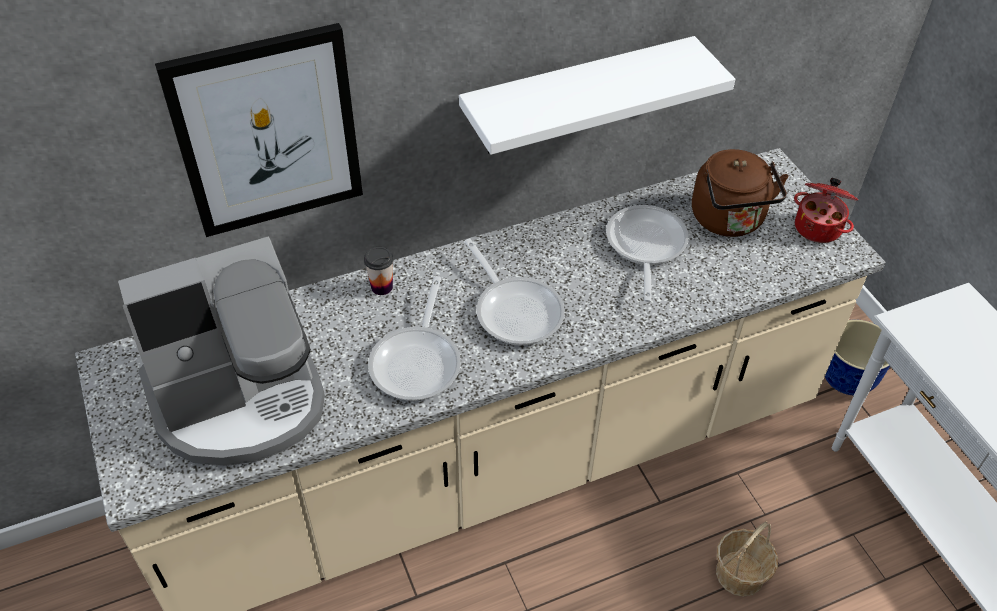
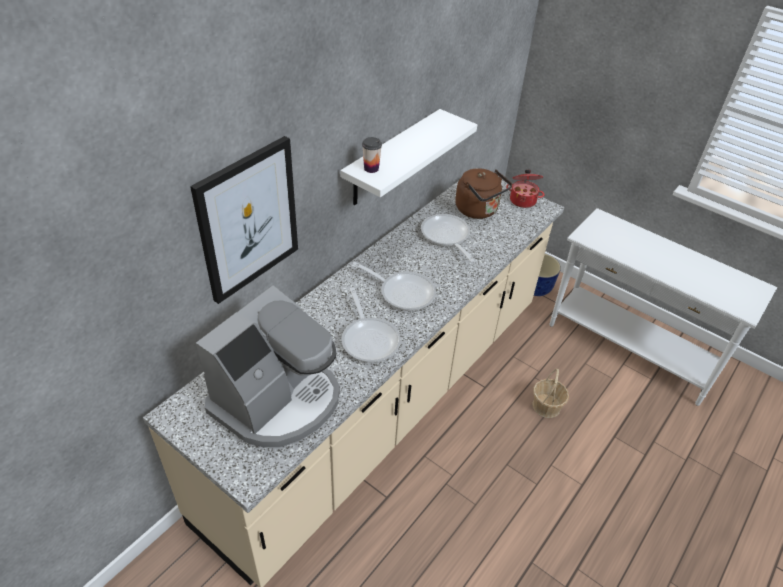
camera: 30 degrees left, 5 degrees down
cup [364,247,394,295] -> cup moved to [362,137,382,173]

